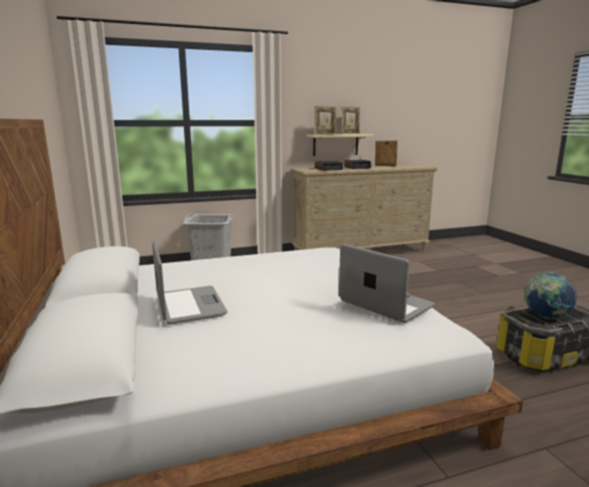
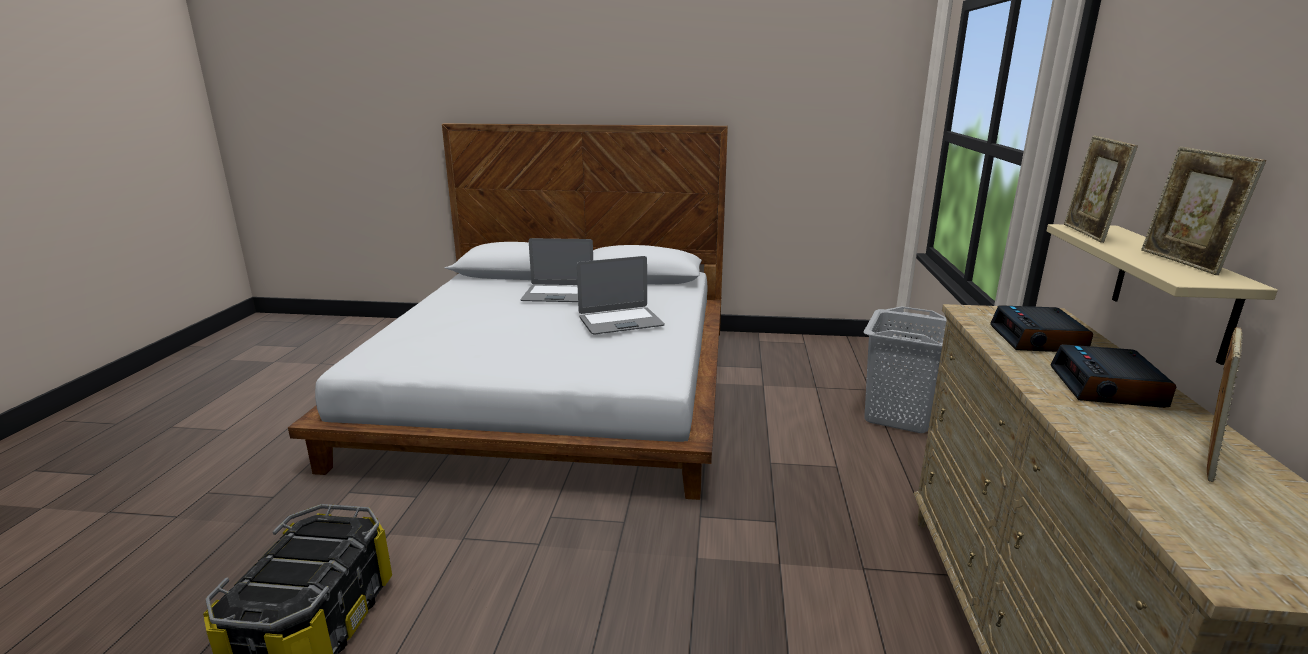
camera: 115 degrees right, 5 degrees up
laptop [339,244,435,323] -> laptop moved to [577,256,665,334]
globe [524,272,577,319] -> none

